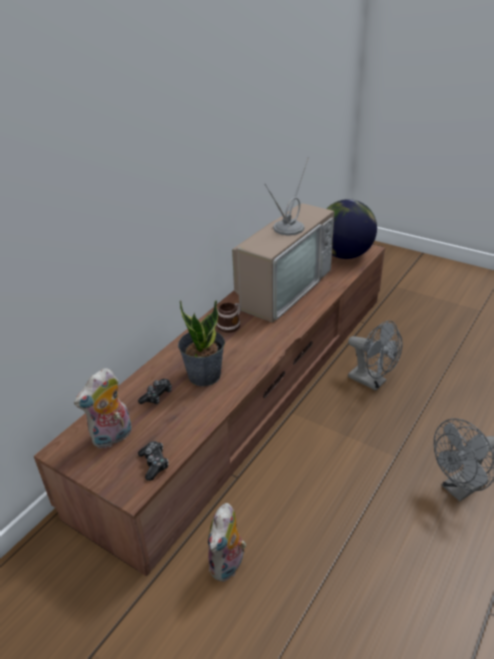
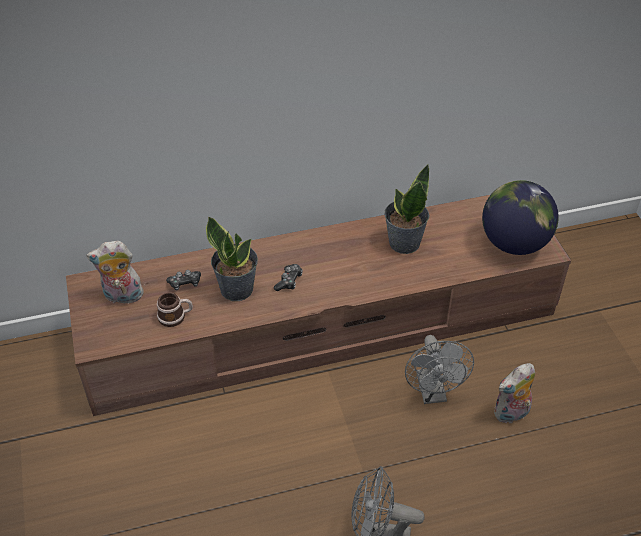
camera: 40 degrees right, 10 degrees up
game controller [138,441,168,481] -> game controller moved to [274,264,303,291]
plush toy [208,503,246,582] -> plush toy moved to [494,363,535,423]
mug [217,303,241,333] -> mug moved to [157,293,193,327]
television [232,157,334,323] -> potted plant [384,164,429,254]

